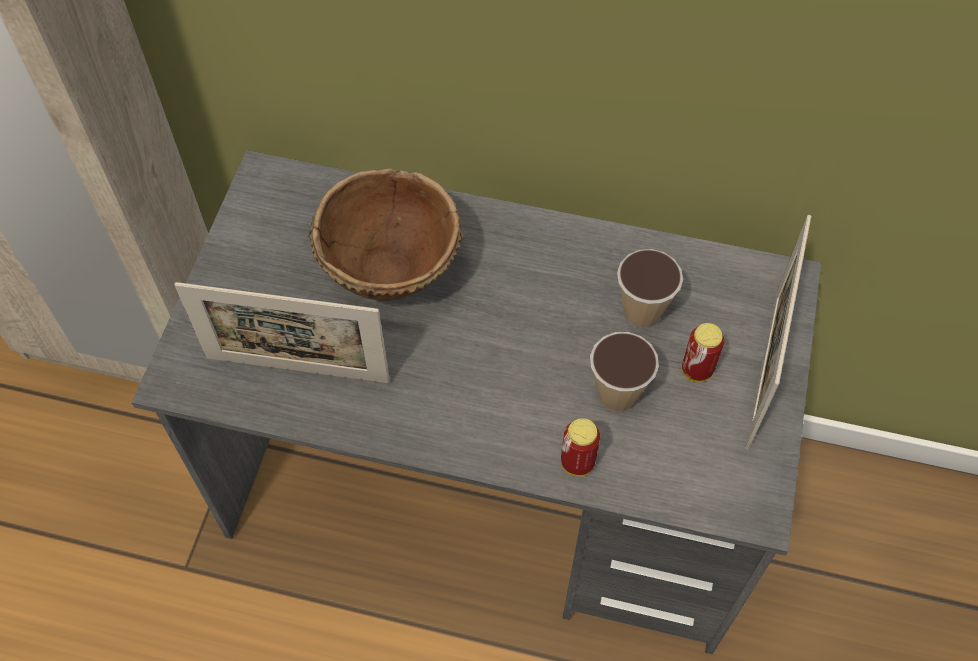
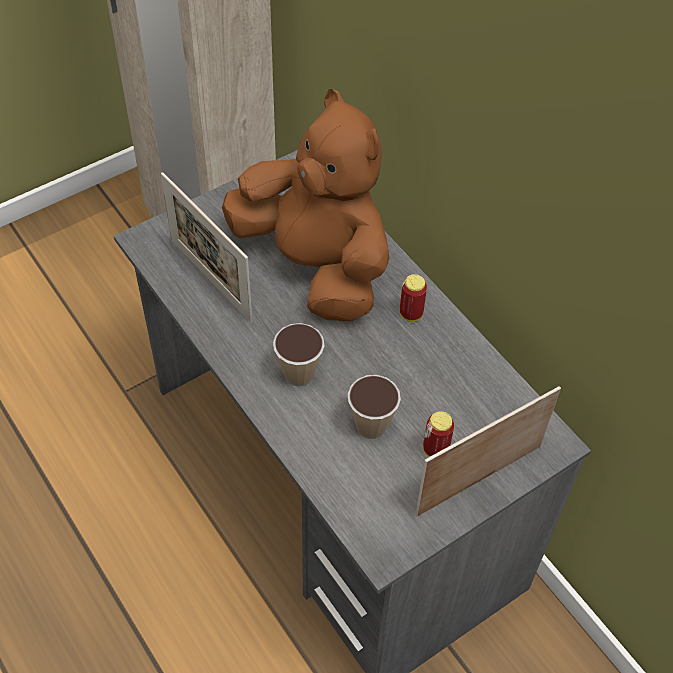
camera: 40 degrees right, 5 degrees down
brown bowl [308,169,465,301] -> brown plush toy [222,89,389,321]
can [561,418,600,477] -> can moved to [400,274,427,322]
cup [617,249,683,329] -> cup moved to [273,323,325,387]

